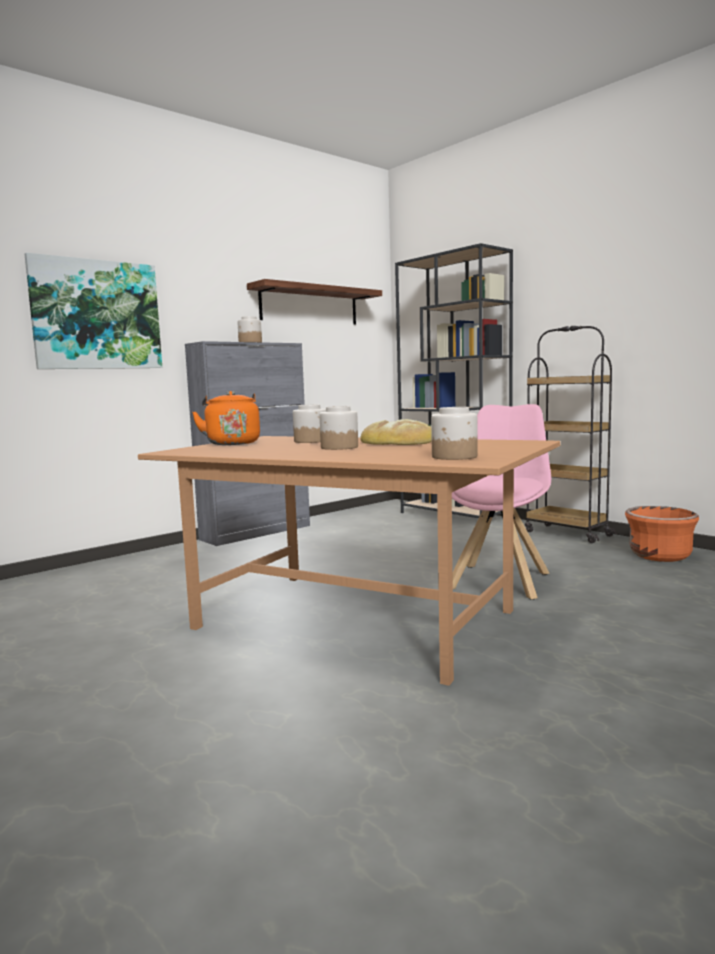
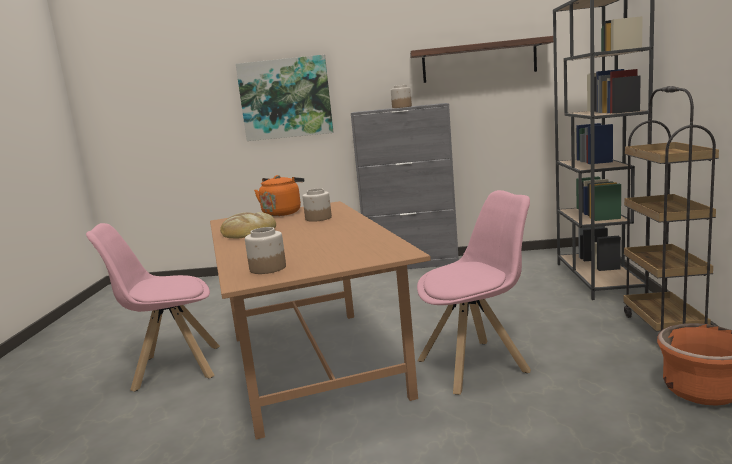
camera: 45 degrees right, 5 degrees up
jar [320,406,358,450] -> none
bread [360,419,432,445] -> bread moved to [220,212,276,238]
none -> pink chair [86,223,220,392]

